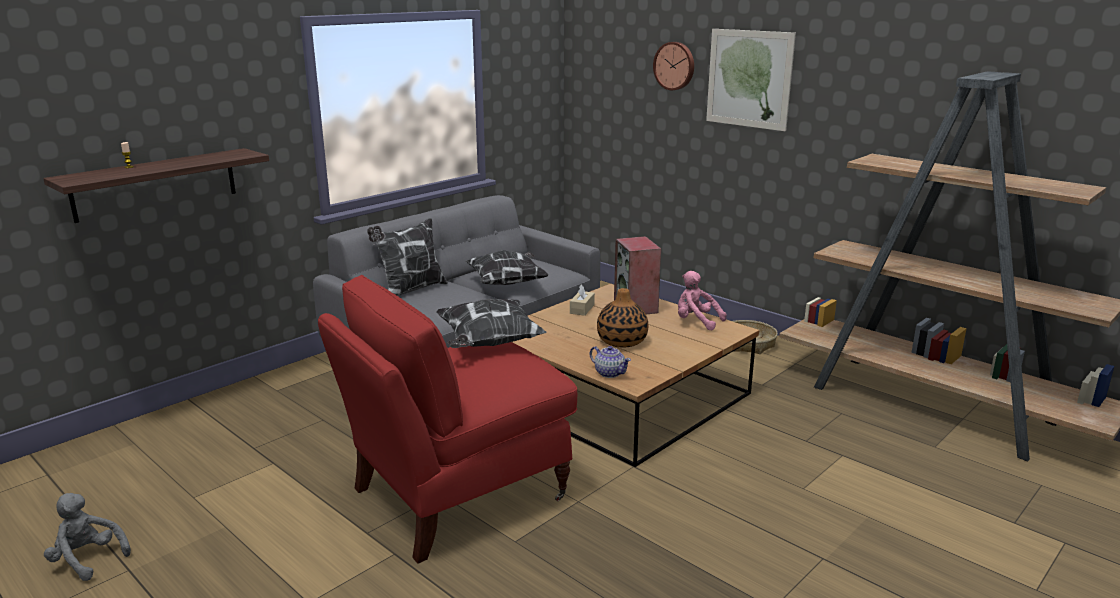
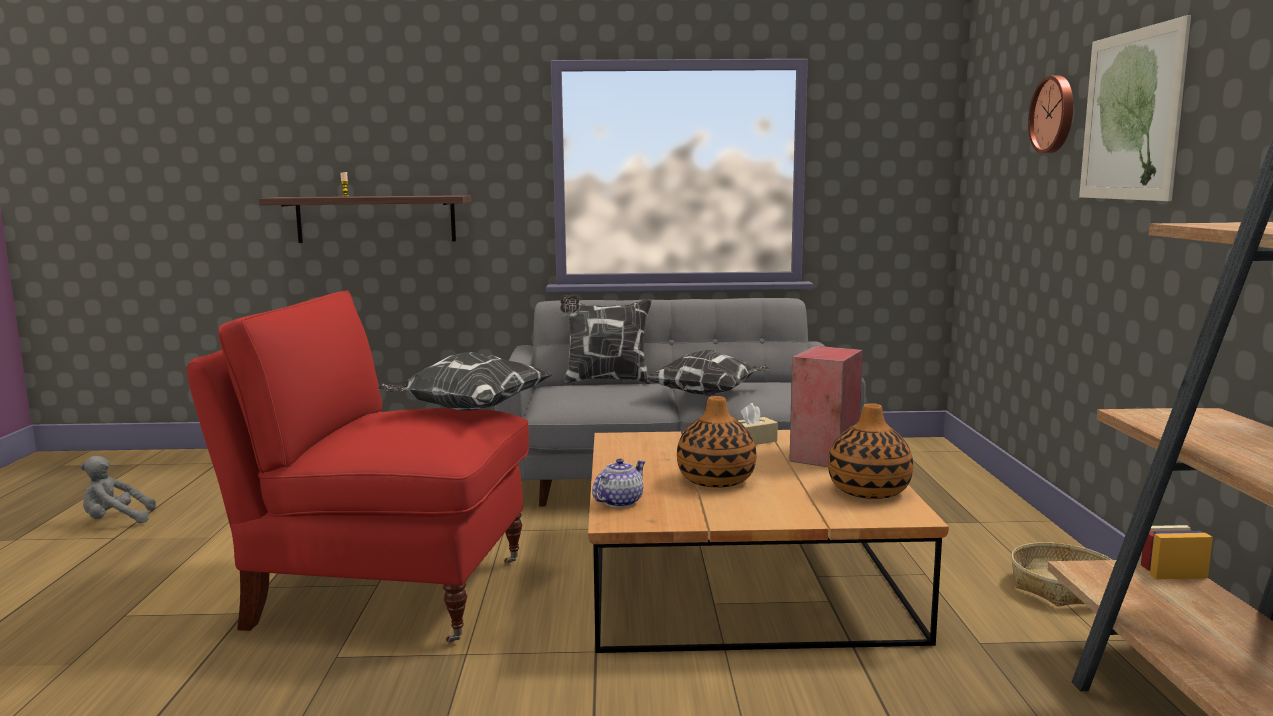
camera: 45 degrees right, 10 degrees down
grey plush toy [44,493,131,581] -> grey plush toy turned 90 degrees counterclockwise [80,456,156,523]
teapot [590,346,631,378] -> teapot turned 135 degrees counterclockwise [592,458,646,508]
pink plush toy [678,271,727,330] -> vase [828,403,913,499]

